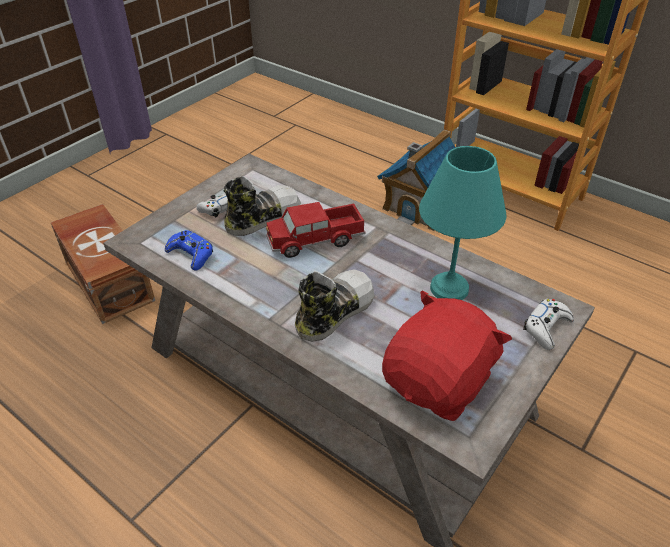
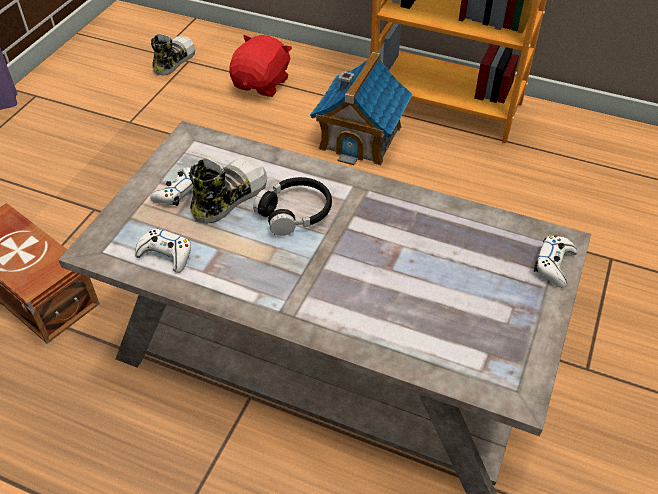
camera: 15 degrees left, 5 degrees up
blue game controller [165,230,213,271] -> white game controller [135,229,191,273]
toy truck [266,202,365,258] -> black headphones [253,177,332,236]
shoe [295,269,374,342] -> shoe moved to [151,33,195,75]
red plush toy [382,290,512,421] -> red plush toy moved to [229,35,292,97]
turquoise table lamp [419,146,506,300] -> none

